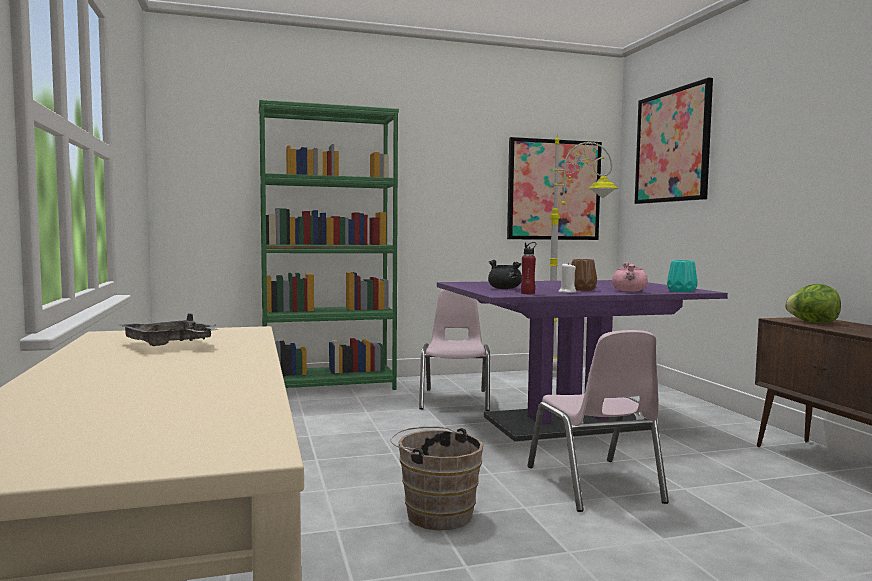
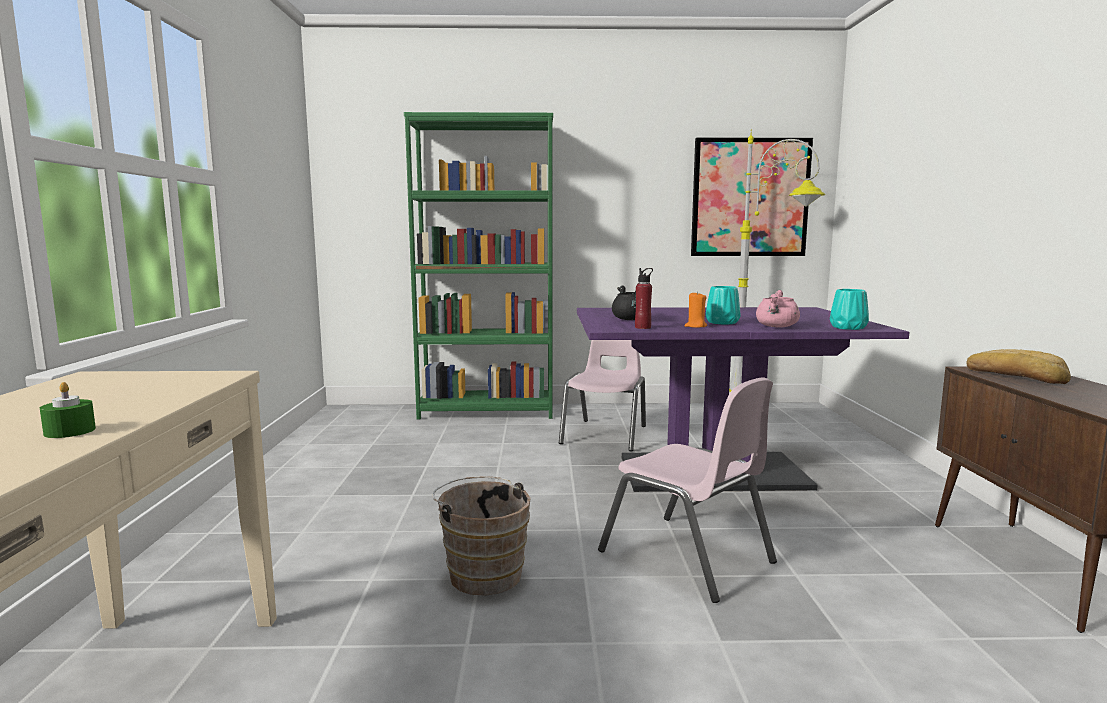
camera: 15 degrees right, 5 degrees up
grey tray [119,313,218,346] -> none
pink chair [527,330,669,512] -> pink chair turned 45 degrees counterclockwise [598,377,777,603]
white candle [558,262,576,293] -> orange candle [684,291,707,328]
brown vase [571,259,597,291] -> turquoise vase [706,286,741,324]
picture [634,78,713,204] -> none
lettuce [785,284,841,323] -> bread [966,349,1071,384]
none -> green candle [40,382,96,438]

